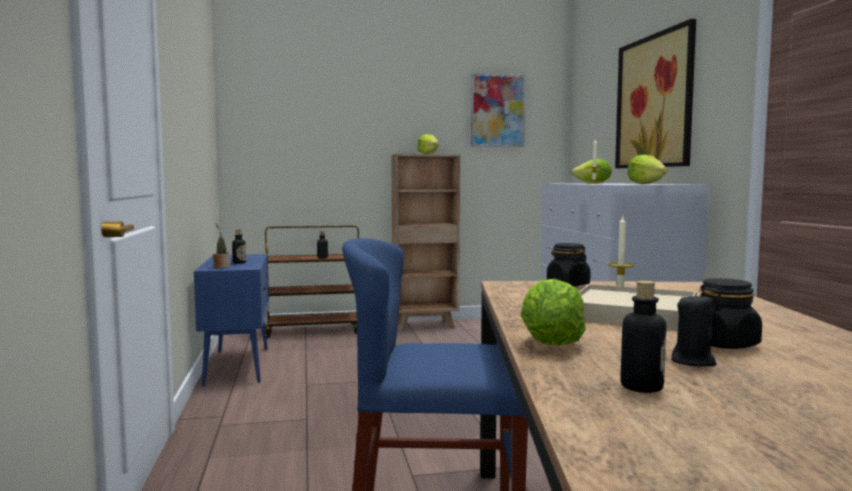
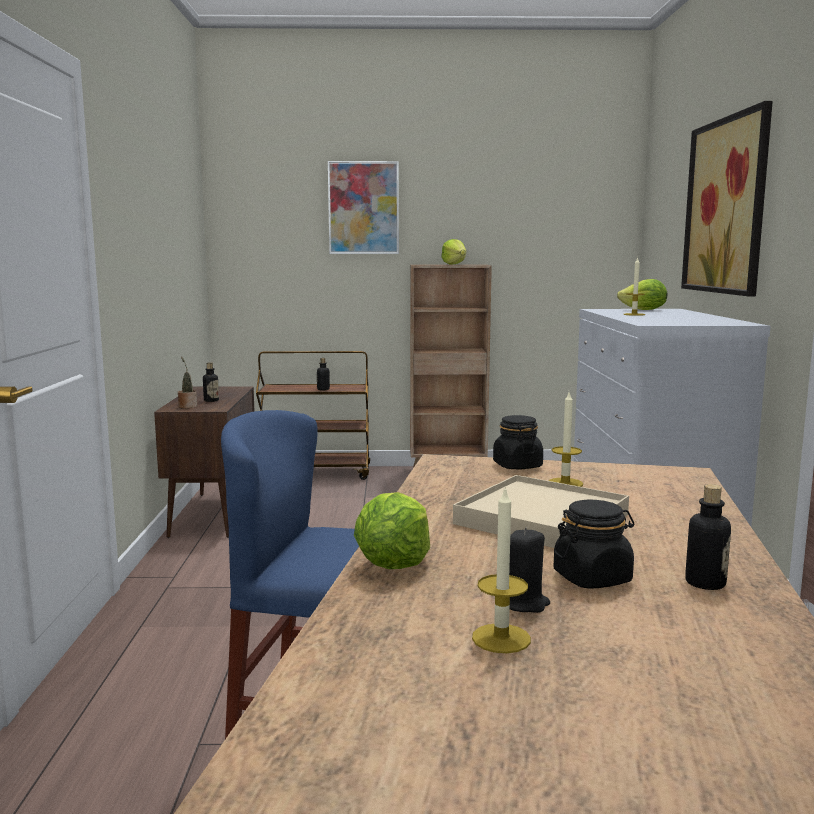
camera: 10 degrees right, 5 degrees up
blue cabinet [194,254,269,386] -> brown cabinet [154,386,255,538]
picture [471,73,526,147] -> picture moved to [328,161,399,254]
bottle [620,281,666,393] -> bottle moved to [685,484,731,590]
lettuce [627,154,668,184] -> none
none -> candle [472,486,531,653]

